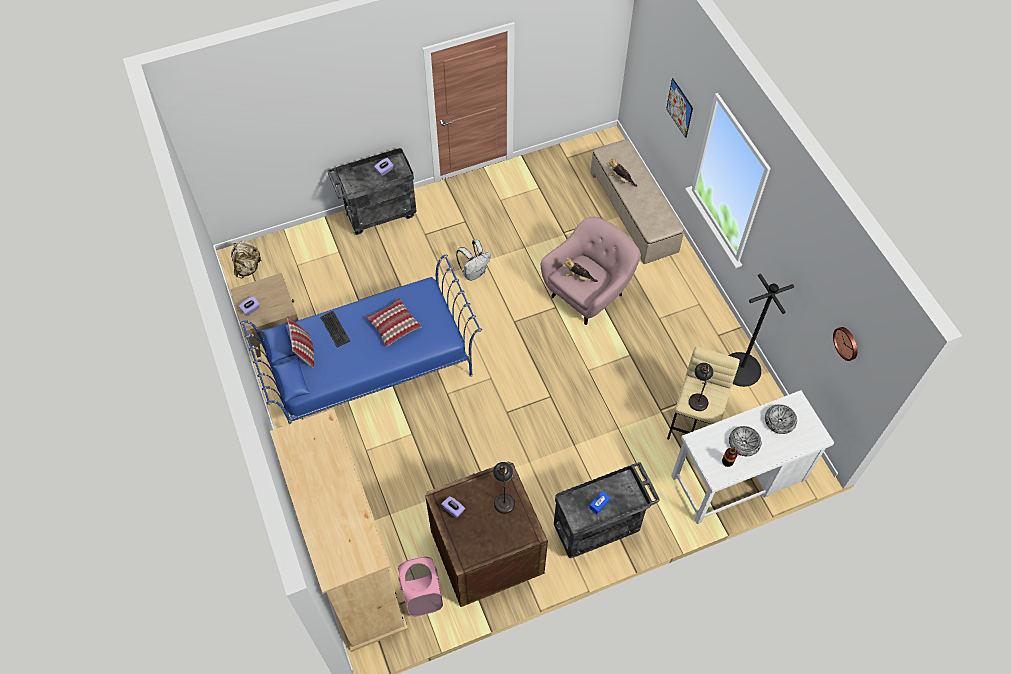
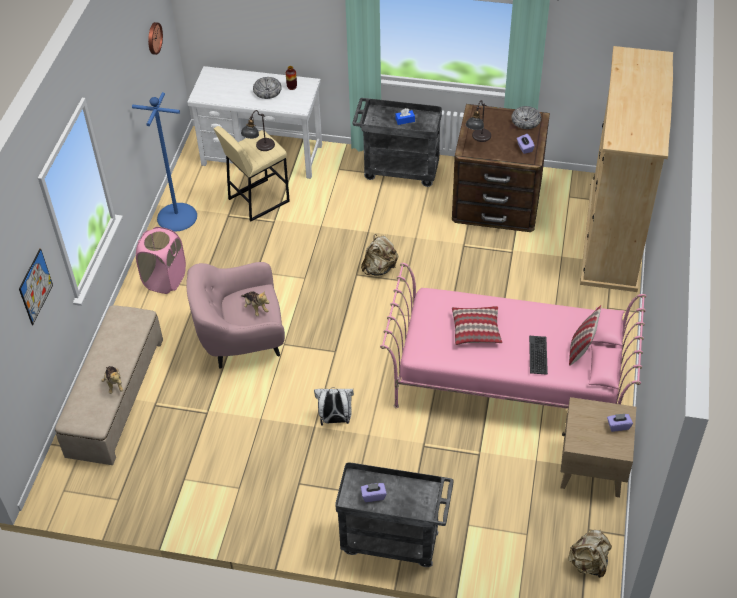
camera: 145 degrees left, 10 degrees down
blue bed [240,255,482,424] -> pink bed [380,263,646,409]
pink laundry basket [398,557,443,617] -> pink laundry basket moved to [136,227,186,294]
black clothes rack [728,274,794,387] -> blue clothes rack [132,92,197,232]
bowl [765,404,797,434] -> bowl moved to [511,106,541,129]
none -> beige backpack [361,234,398,276]

